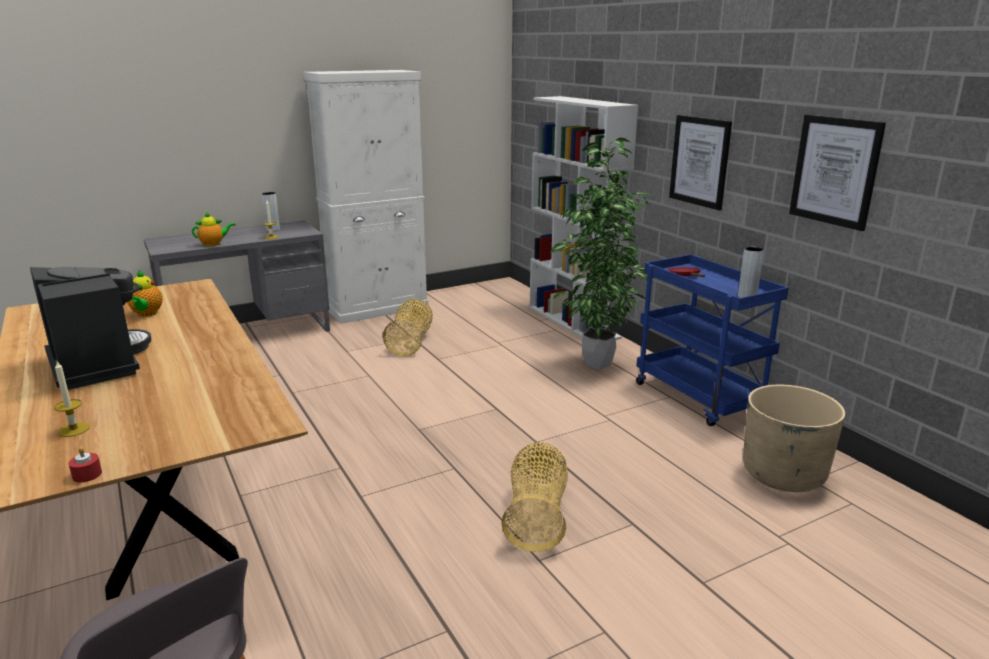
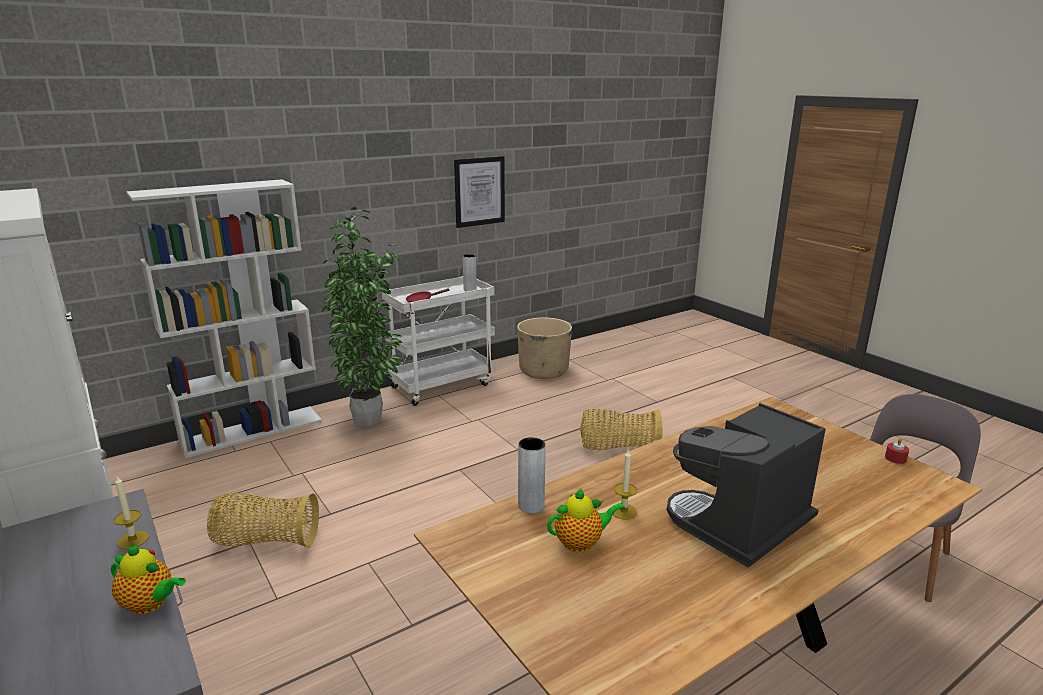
camera: 95 degrees left, 0 degrees up
candle [54,361,90,437] -> candle moved to [613,449,637,520]
teapot [192,212,235,246] -> teapot turned 135 degrees clockwise [111,544,186,615]
grey vase [262,192,280,232] -> grey vase moved to [518,437,546,513]
blue cart [636,254,789,426] -> white cart [382,276,495,406]
picture [669,115,732,210] -> none

